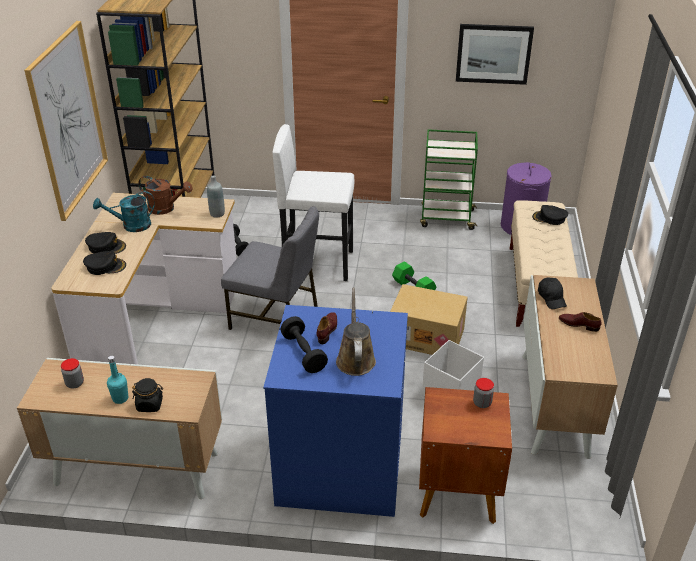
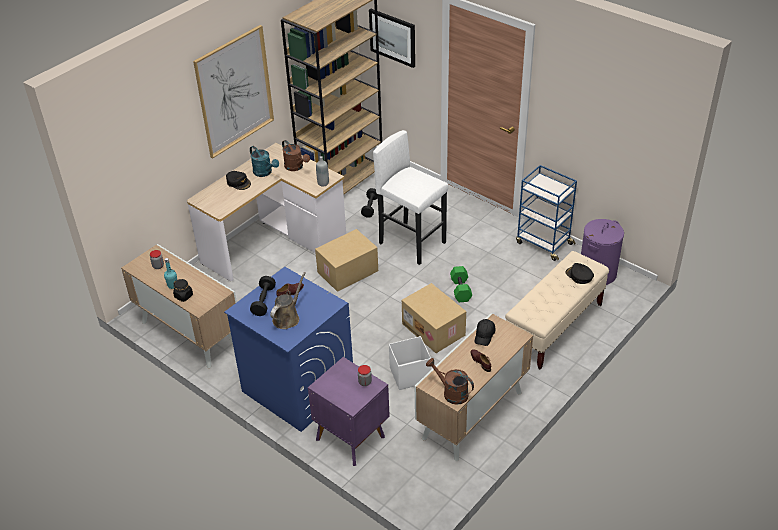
camera: 35 degrees right, 5 degrees up
black cap [83,251,126,275] -> none
turquoise watering can [93,191,155,232] -> turquoise watering can turned 150 degrees counterclockwise [250,146,279,177]
grey chair [221,206,319,330] -> cardboard box [315,229,378,292]
brown nightstand [419,387,512,524] -> purple nightstand [308,357,389,466]
green cart [420,129,478,230] -> blue cart [516,165,577,261]
picture [456,24,534,85] -> picture moved to [369,9,415,68]
none -> brown watering can [426,358,474,405]

